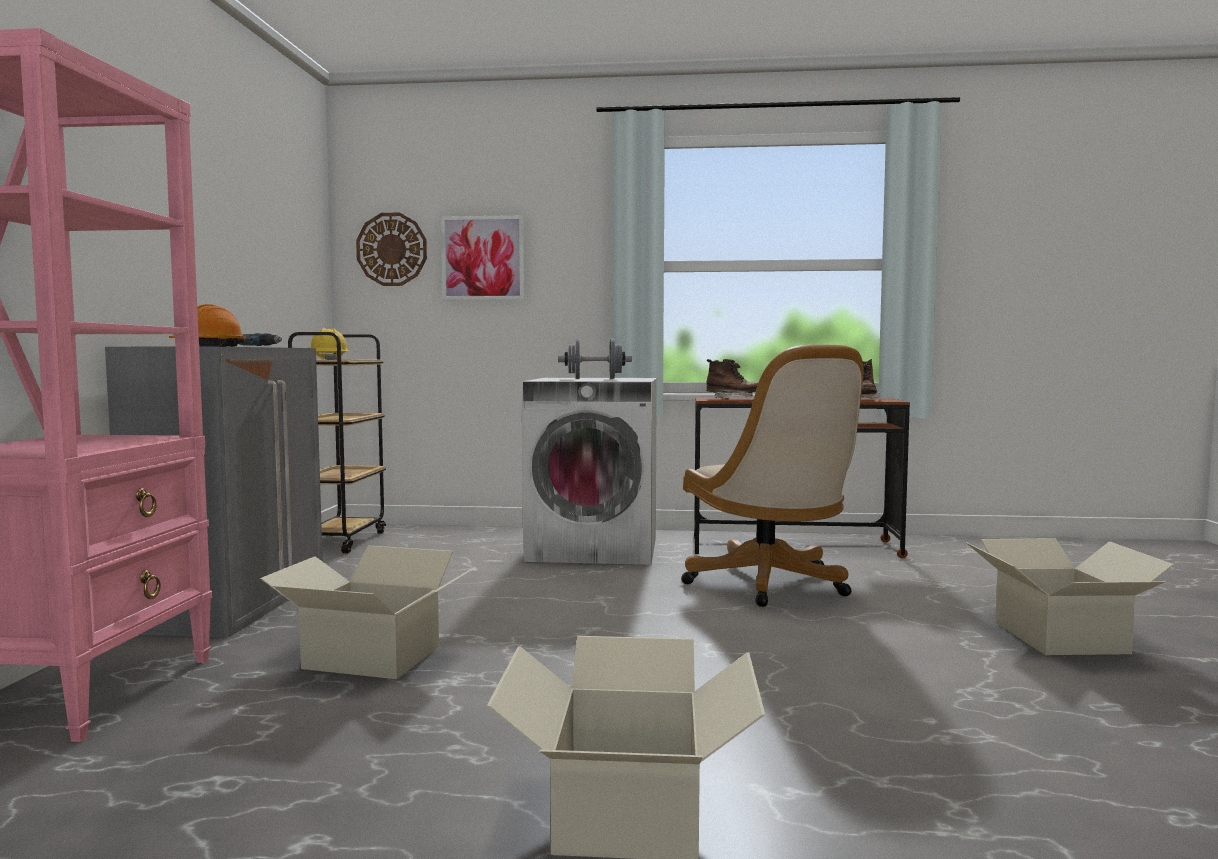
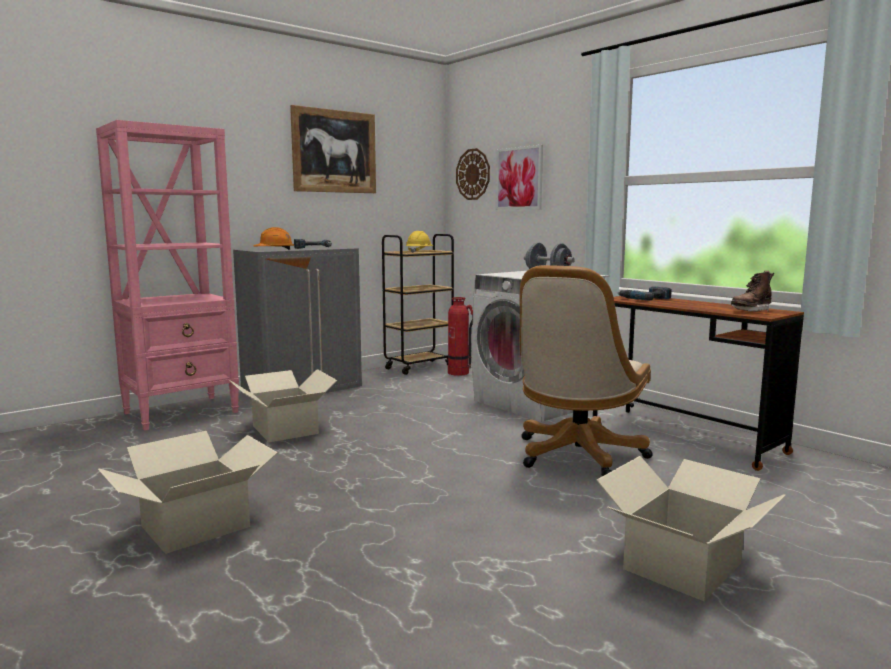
camera: 45 degrees right, 5 degrees up
brown boot [706,359,759,398] -> power drill [618,286,672,300]
none -> picture [290,105,376,193]
none -> fire extinguisher [448,297,473,376]

